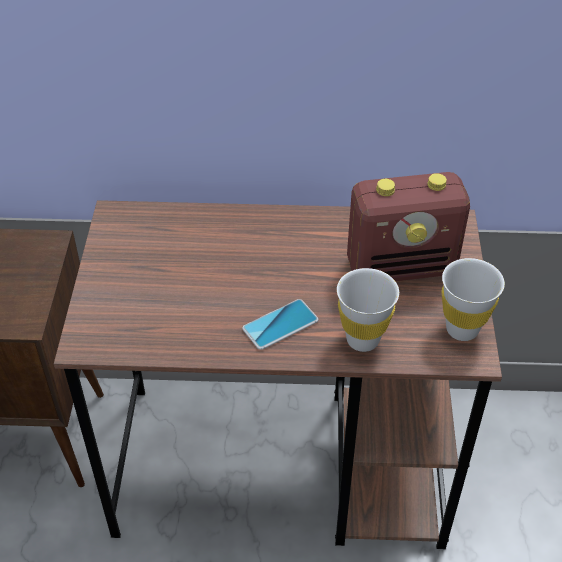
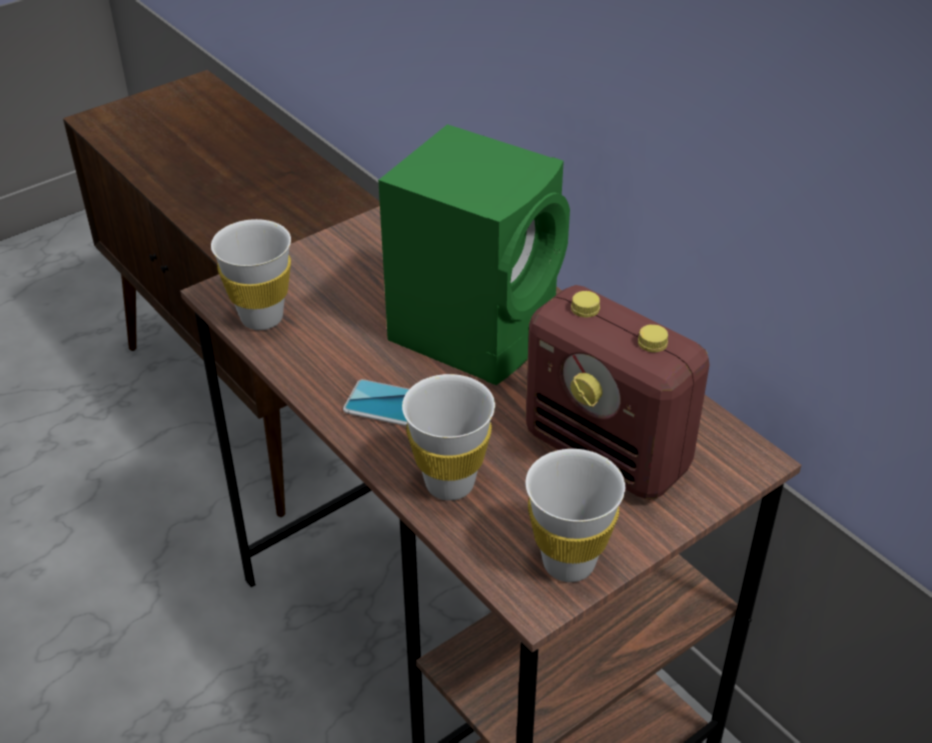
camera: 50 degrees right, 5 degrees down
none -> white cup [211,219,291,330]
none -> green speaker [378,124,570,385]

